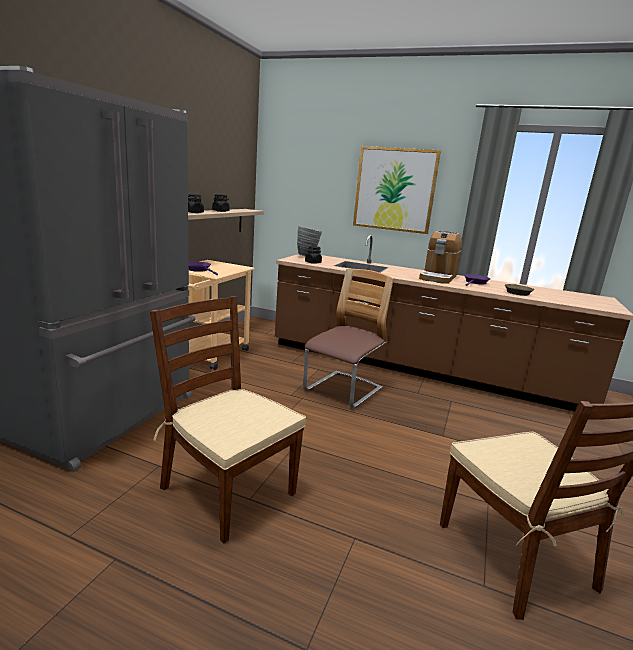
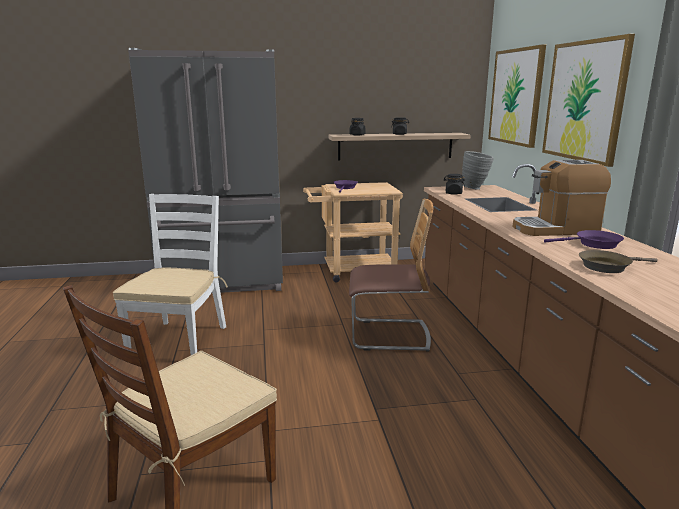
camera: 60 degrees right, 0 degrees up
brown chair [150,296,306,543] -> white chair [113,194,228,355]
none -> picture [488,45,546,148]

